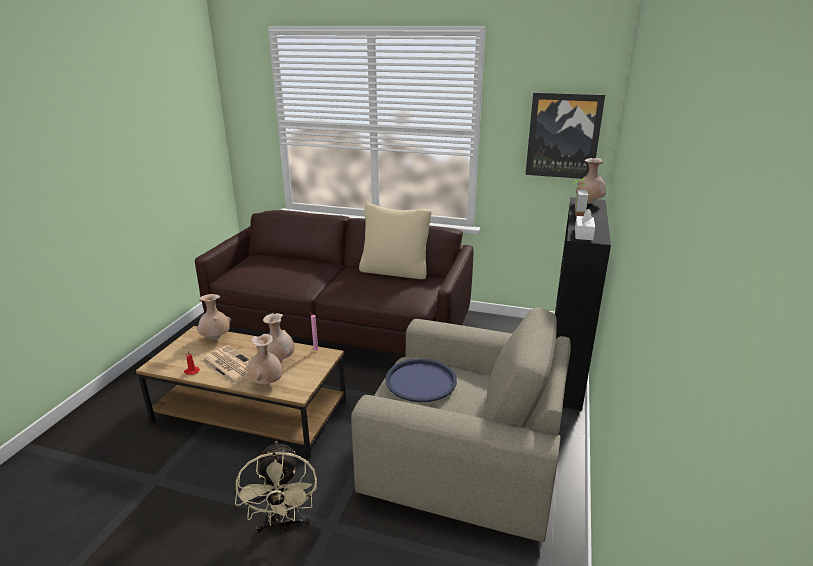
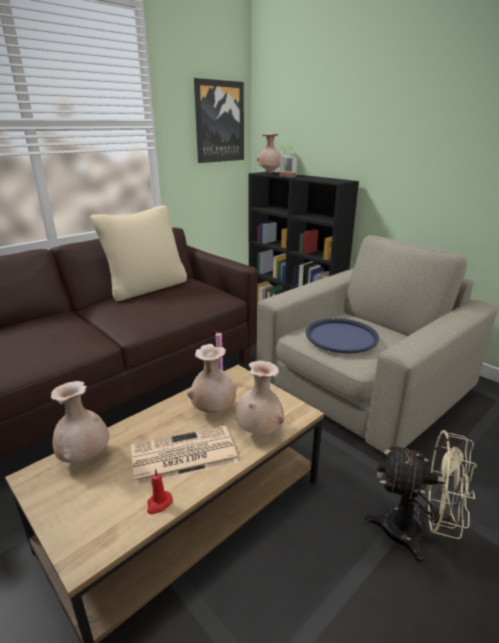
camera: 60 degrees left, 0 degrees up
white tissue box [575,209,595,240] -> none

